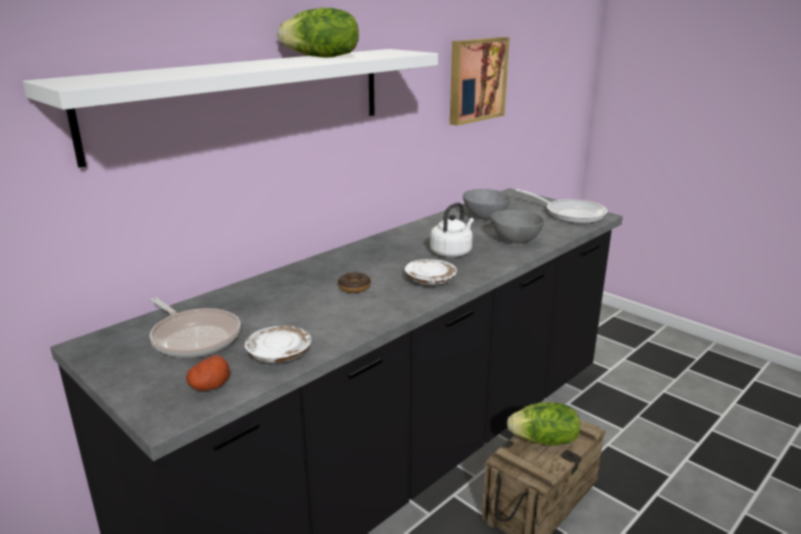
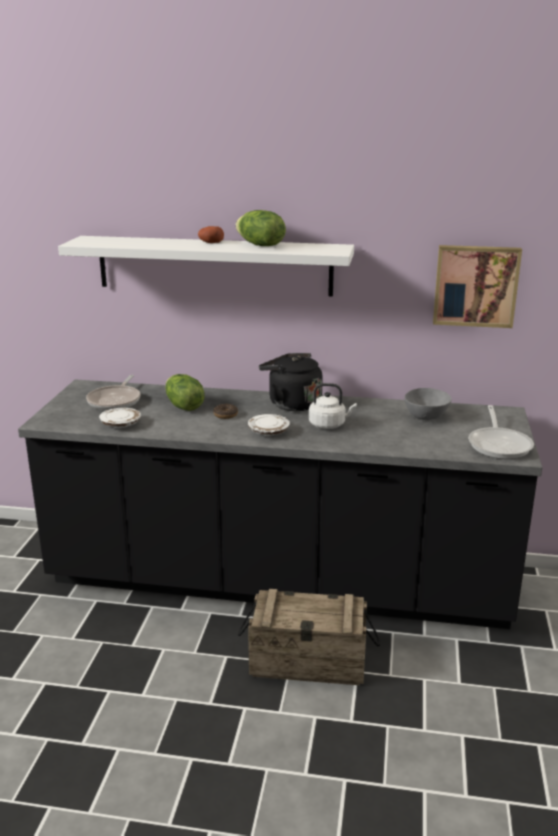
camera: 55 degrees right, 0 degrees up
potato [186,355,230,391] -> potato moved to [198,226,224,243]
grey bowl [491,210,545,243] -> none
lettuce [507,402,580,446] -> lettuce moved to [165,374,205,411]
none -> black kettle [259,353,323,411]

